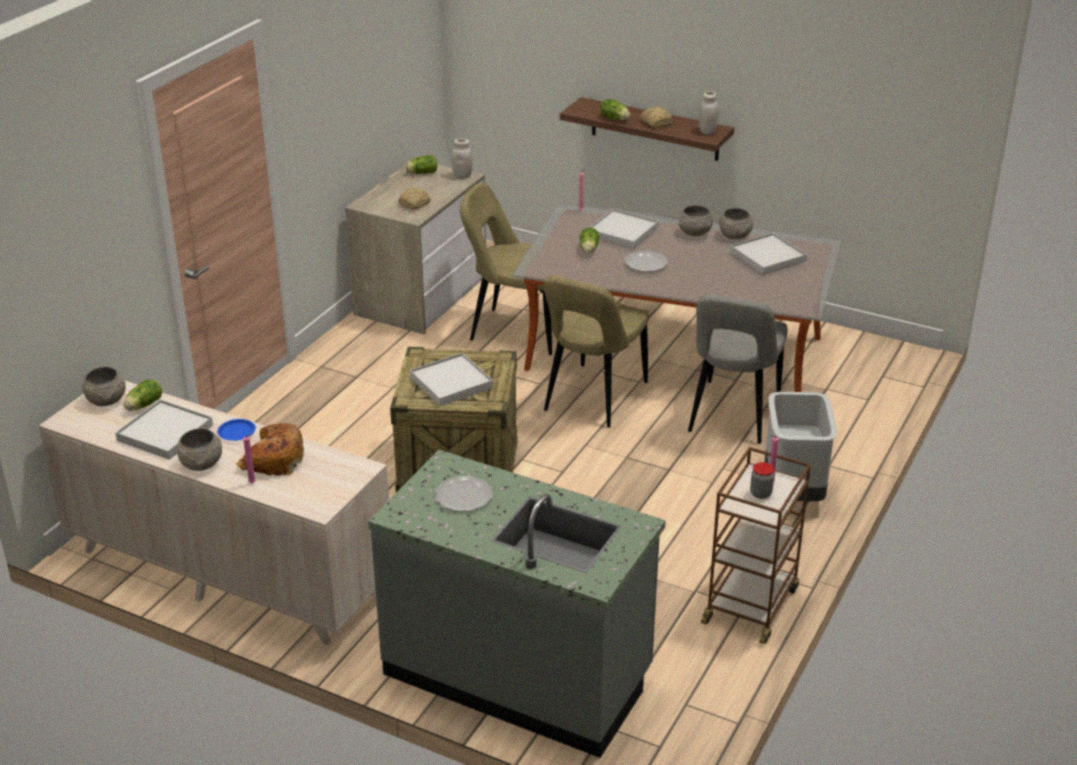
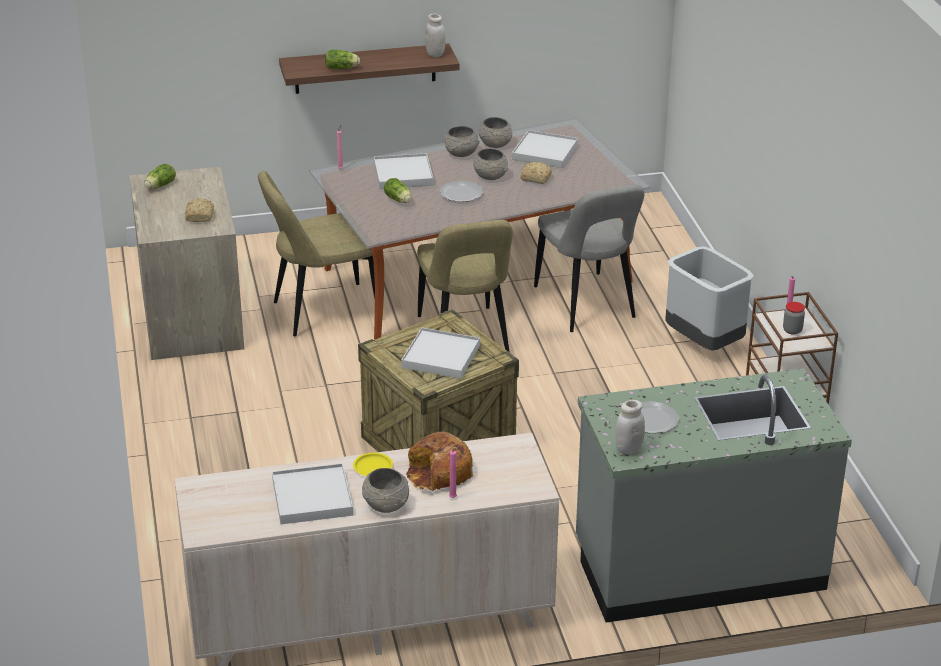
camera: 40 degrees left, 0 degrees up
grey bowl [82,367,126,406] -> grey bowl moved to [473,148,508,180]
lettuce [124,379,162,411] -> none
blue plate [217,419,256,441] -> yellow plate [353,453,393,476]
white jar [452,138,473,179] -> white jar moved to [615,400,645,455]
bread [640,107,672,127] -> bread moved to [521,162,552,184]

